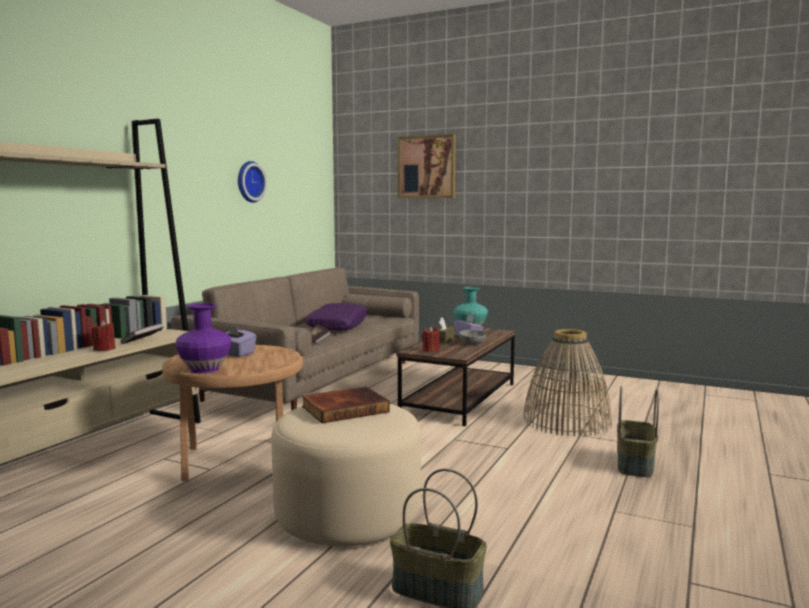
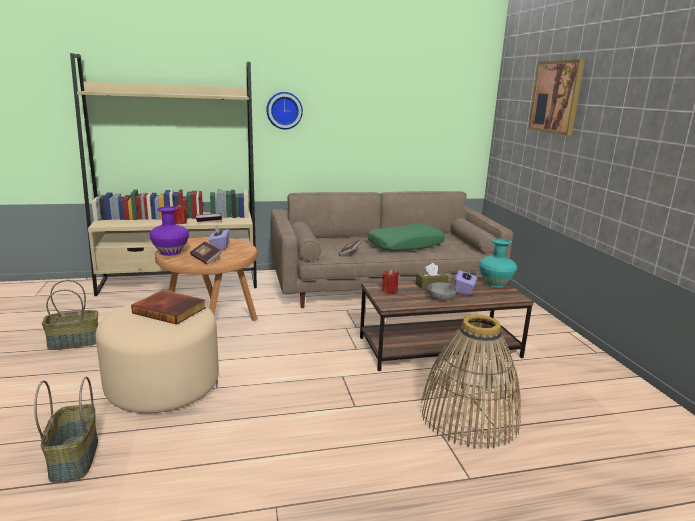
camera: 50 degrees right, 10 degrees up
wall clock [238,161,267,203] -> wall clock moved to [266,92,303,129]
purple pillow [305,303,367,331] -> green pillow [367,223,445,251]
basket [617,386,659,477] -> basket moved to [42,280,98,350]
none -> book [190,241,222,265]

